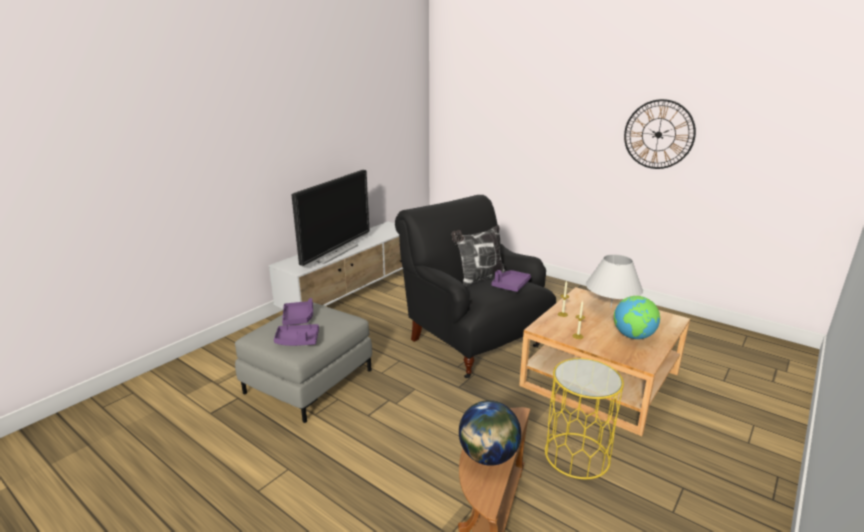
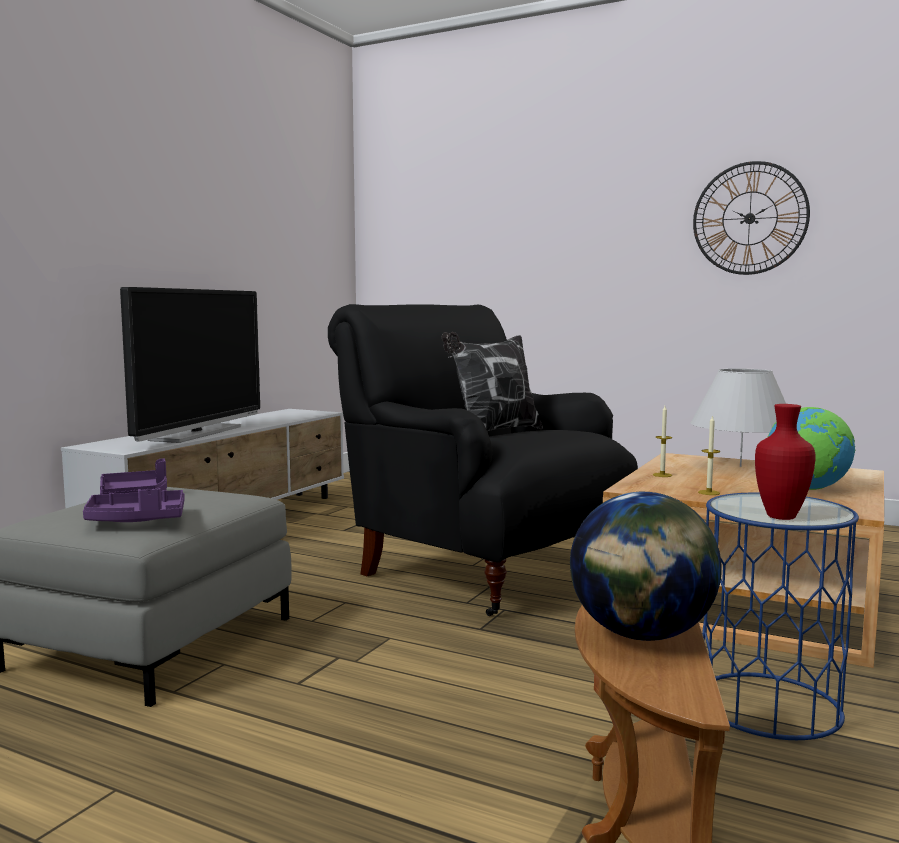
camera: 10 degrees left, 15 degrees down
purple tray [491,270,531,292] -> none
yellow side table [545,358,624,479] -> blue side table [702,493,859,740]
none -> red vase [755,404,815,520]

